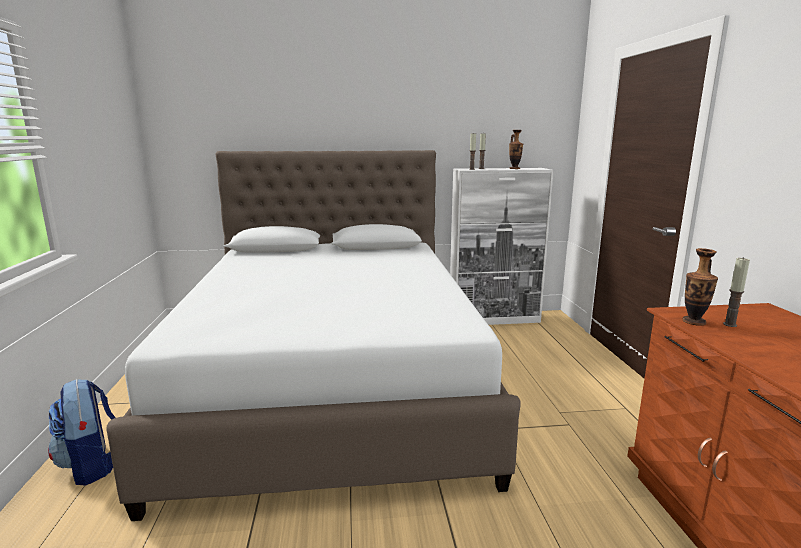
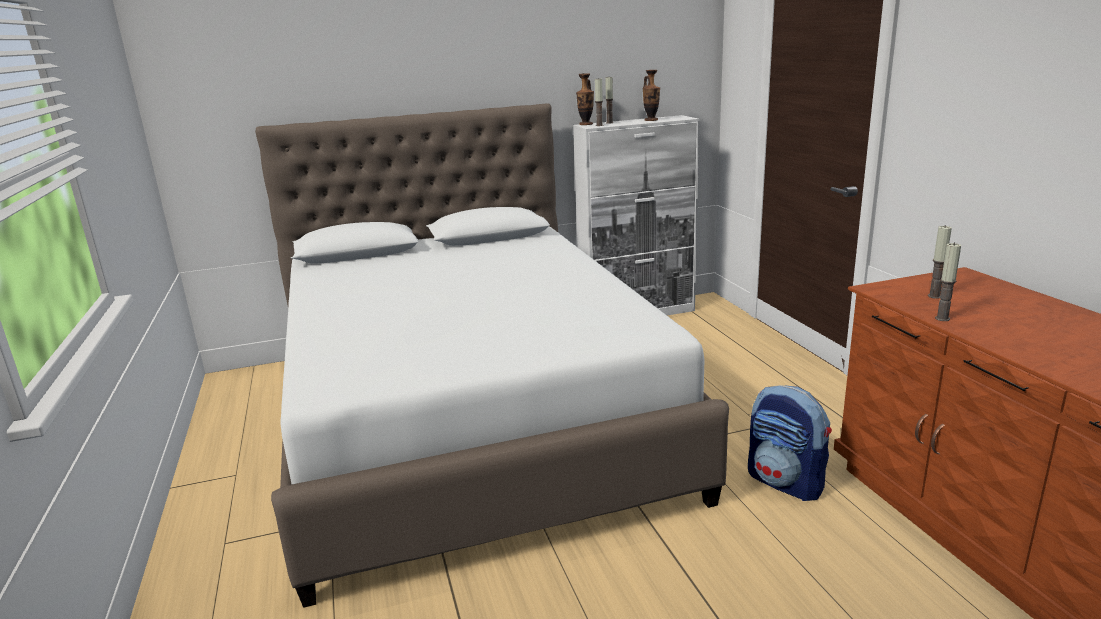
camera: 10 degrees left, 5 degrees up
backpack [48,379,116,486] -> backpack moved to [748,385,832,501]
vase [682,248,718,325] -> vase moved to [576,73,594,125]
none -> candle [935,242,961,321]

